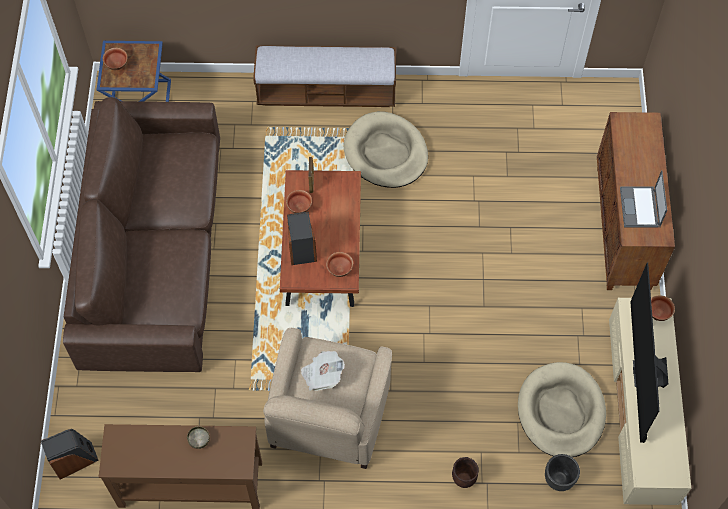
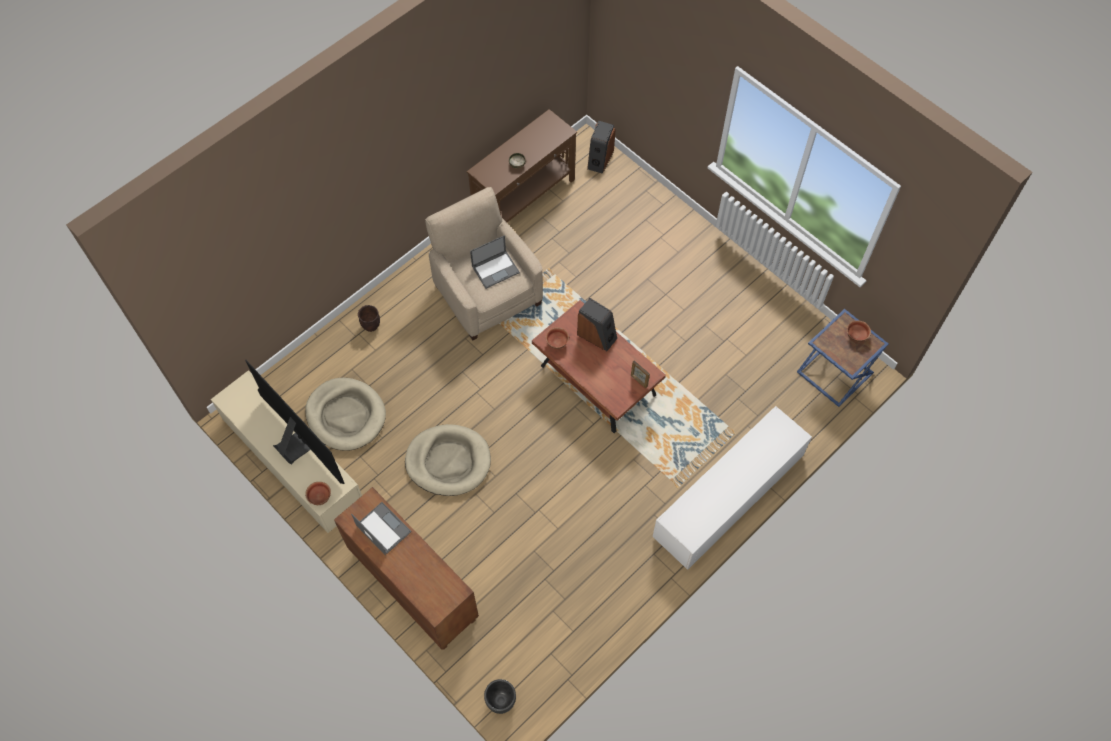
camera: 135 degrees right, 0 degrees up
brown sofa [63,97,220,372] -> none
bench [253,45,396,107] -> white tv stand [653,406,812,570]
bowl [286,190,312,213] -> none
newspaper [301,351,345,391] -> laptop [470,235,520,289]
beige dog bed [344,111,428,188] -> beige dog bed moved to [405,424,491,496]
black planter [545,454,580,491] -> black planter moved to [484,679,516,714]

